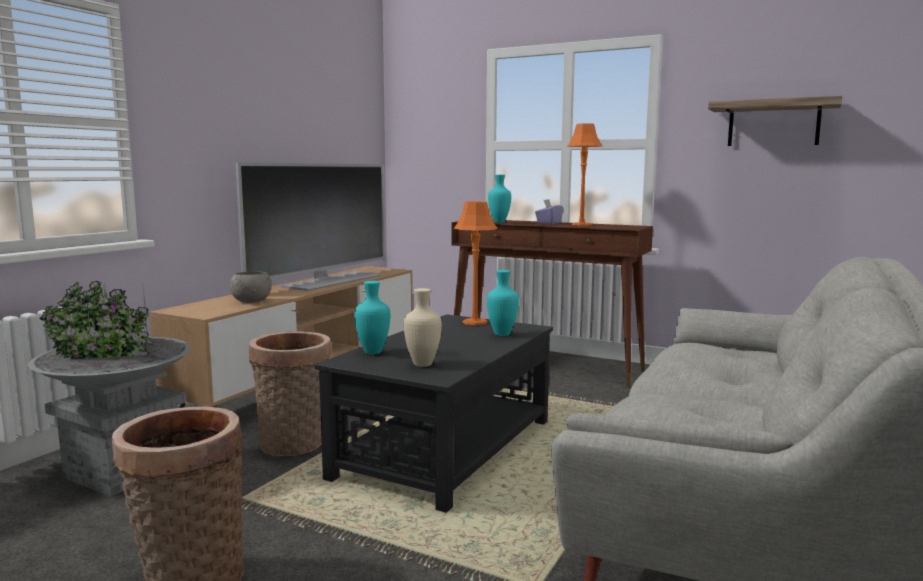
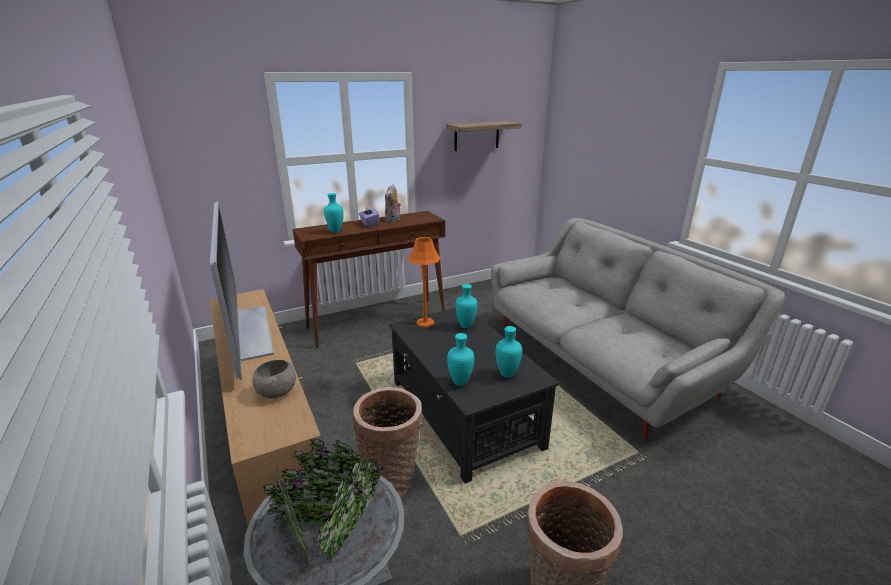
camera: 55 degrees left, 15 degrees up
beige vase [404,288,442,367] -> turquoise vase [496,326,522,378]
orange table lamp [567,123,602,226] -> plush toy [385,184,401,223]

